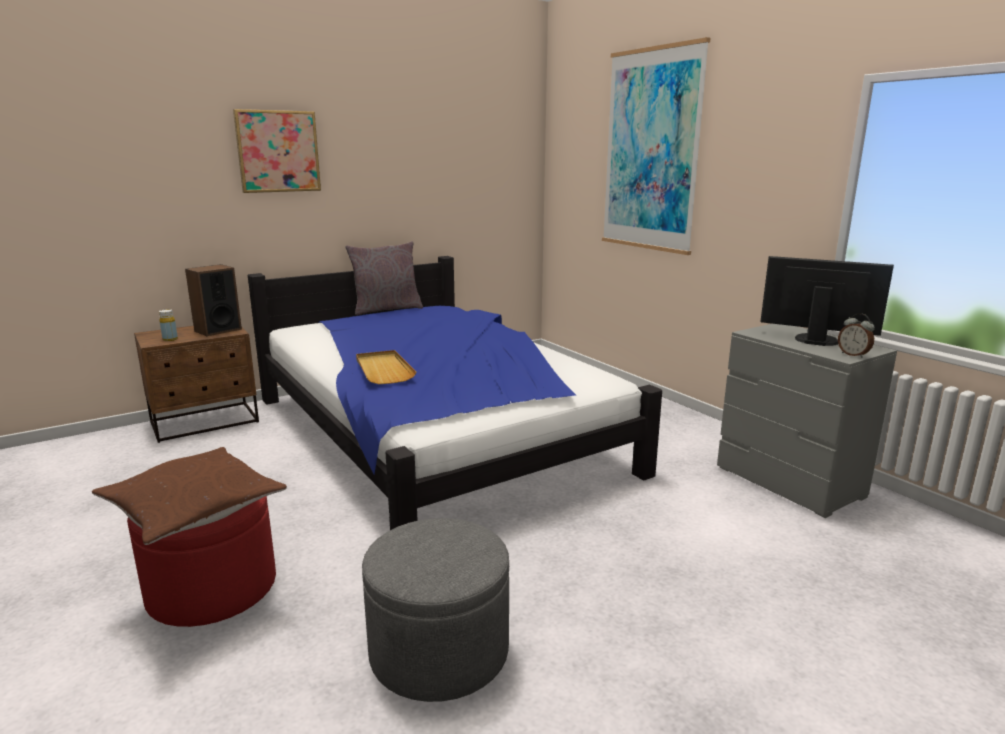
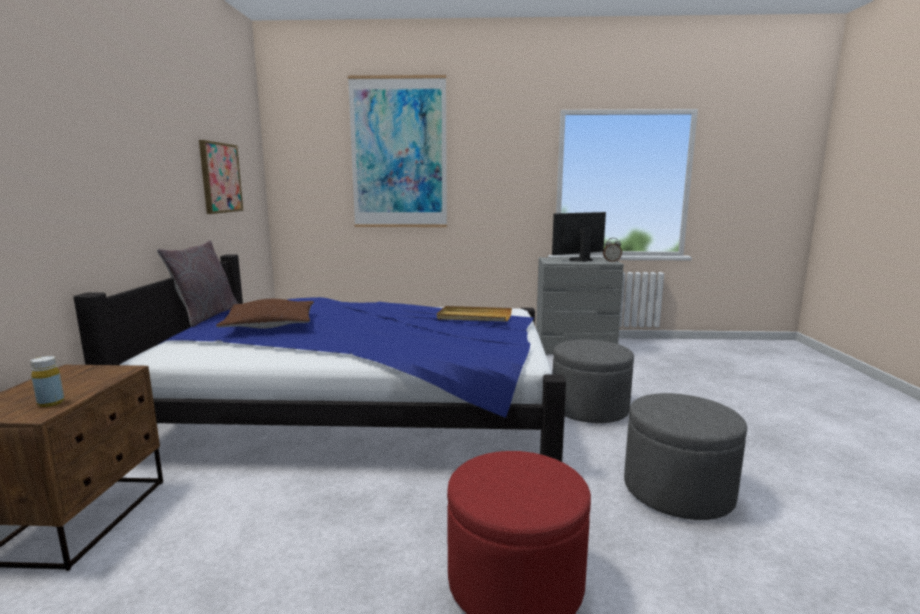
camera: 55 degrees left, 5 degrees down
brown pillow [92,447,287,545] -> brown pillow moved to [216,299,314,329]
speaker [185,264,242,336] -> none
picture [233,109,321,193] -> picture moved to [199,140,243,214]
beige tray [356,350,417,384] -> beige tray moved to [437,306,512,322]
none -> grey ottoman [552,339,634,423]

